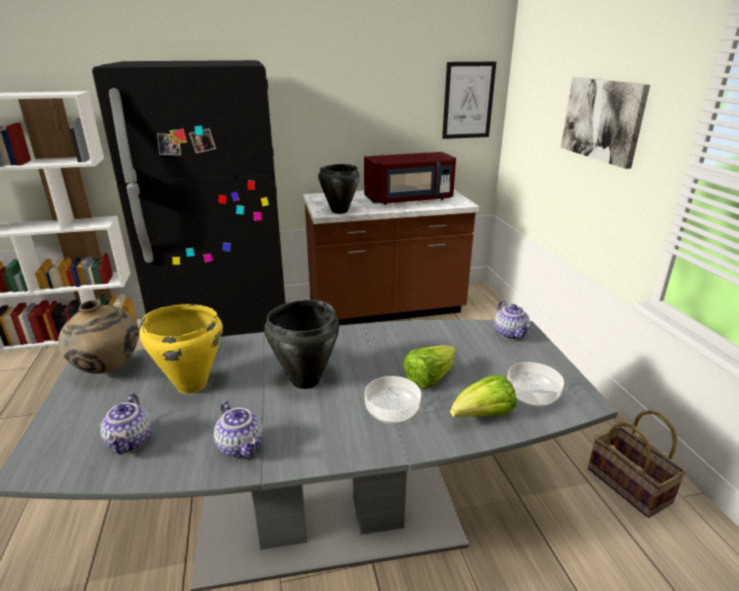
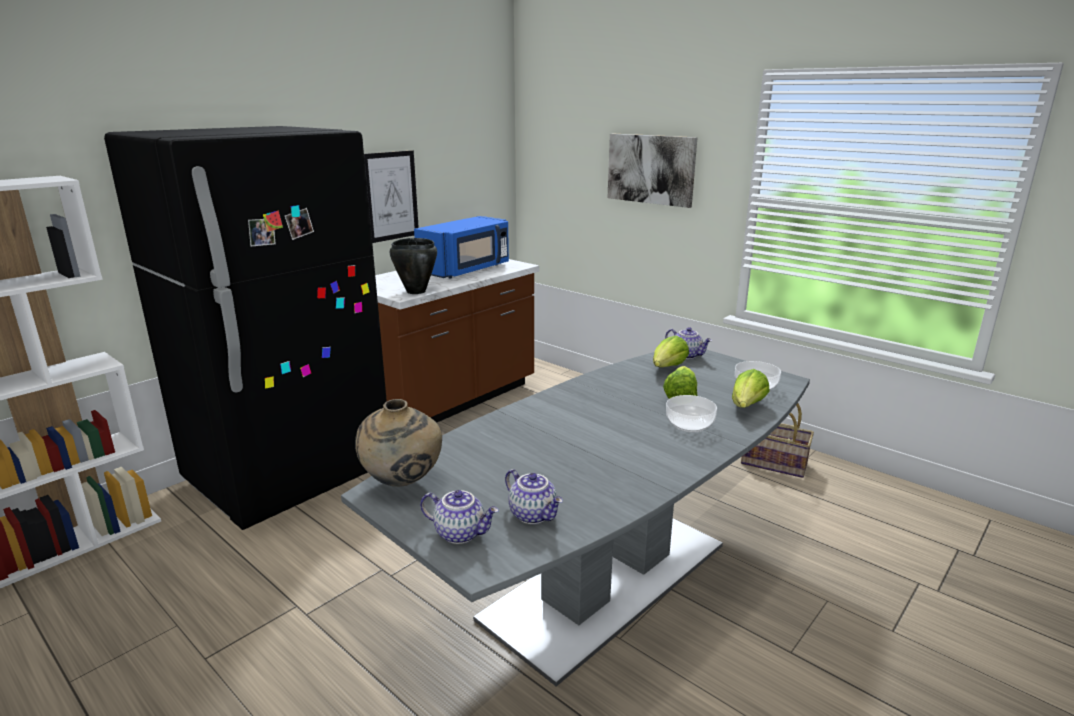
camera: 35 degrees left, 5 degrees down
yellow cooking pot [139,304,223,394] -> none
teapot [214,401,263,458] -> teapot moved to [420,490,499,544]
black cooking pot [264,300,339,389] -> none
red microwave [364,152,456,205] -> blue microwave [414,216,509,279]
picture [442,62,496,139] -> picture moved to [364,150,419,243]
none -> lettuce [653,336,689,367]

